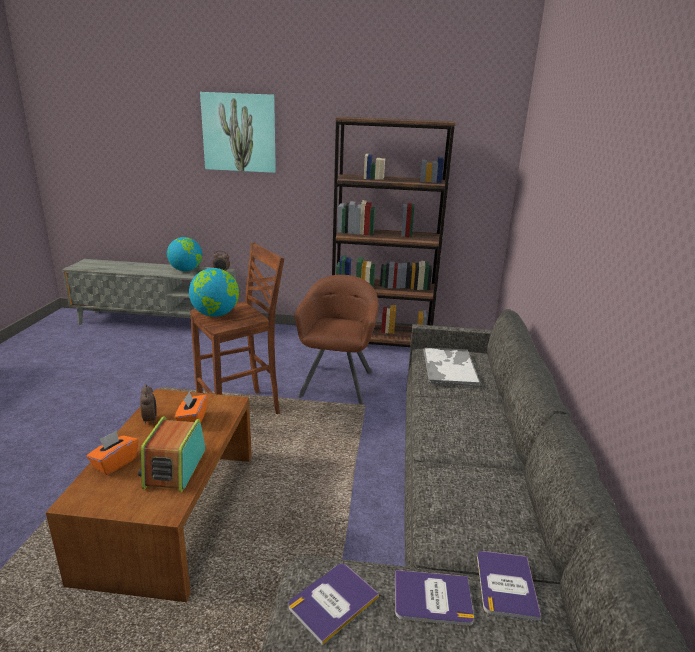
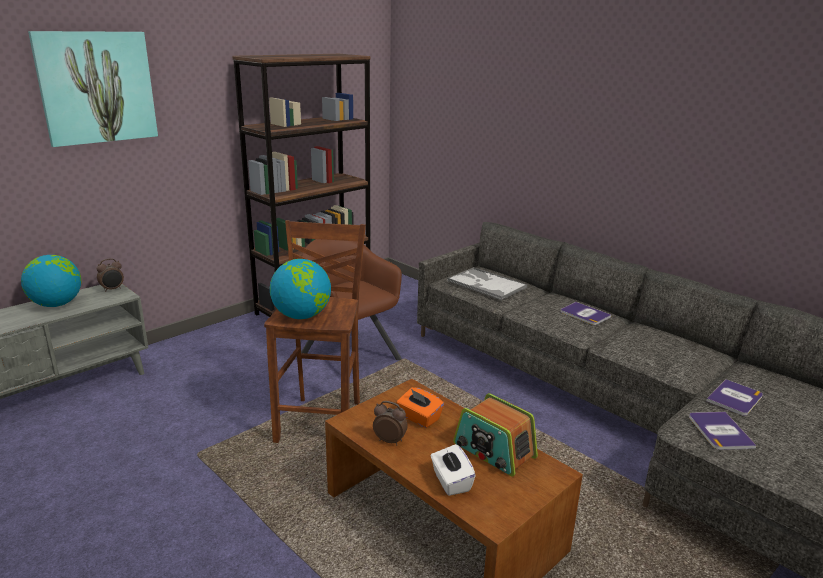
camera: 50 degrees left, 0 degrees up
orange tissue box [87,430,138,475] -> white tissue box [430,444,476,496]
book [477,551,541,621] -> book moved to [561,302,611,325]

